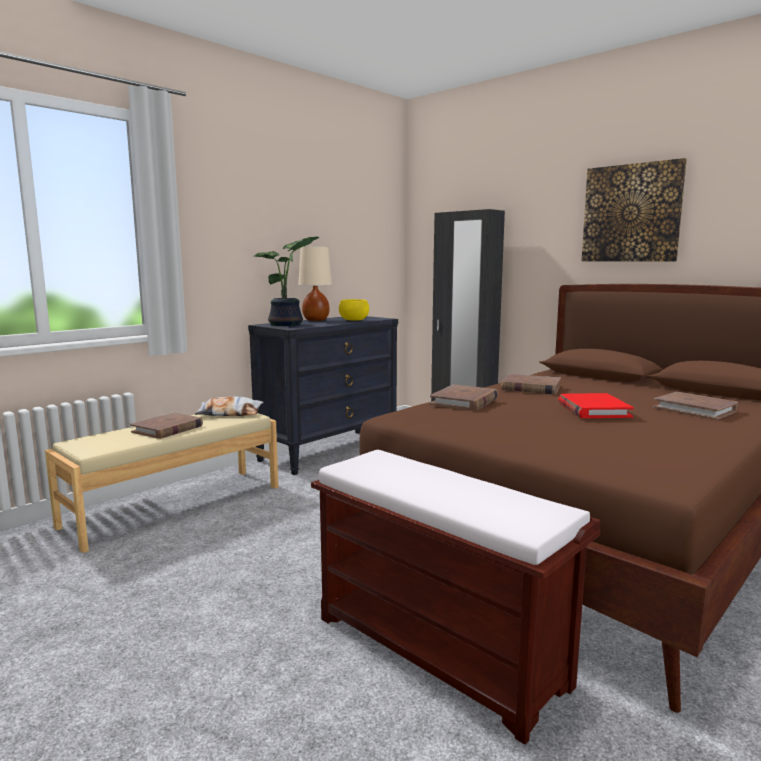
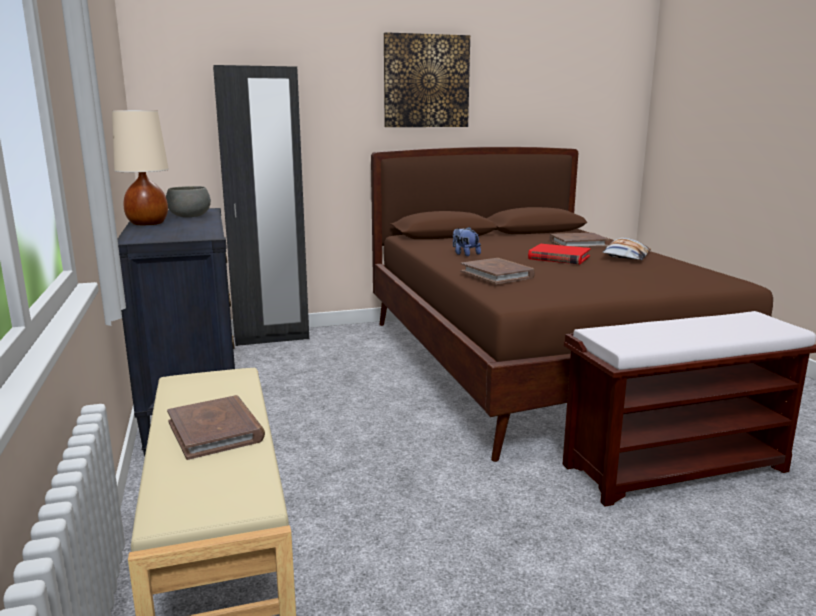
camera: 60 degrees left, 5 degrees up
pillow [195,397,263,416] -> pillow moved to [603,238,651,260]
potted plant [254,236,320,326] -> none
yellow bowl [339,299,369,321] -> grey bowl [166,186,211,217]
brown book [501,374,561,394] -> plush toy [453,227,481,256]

